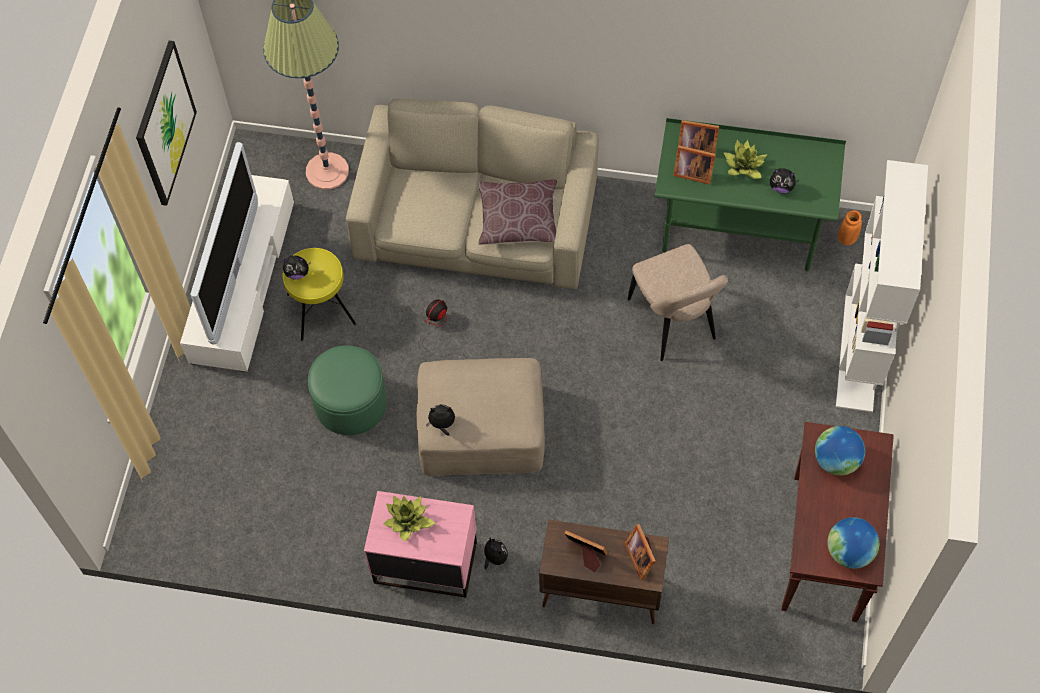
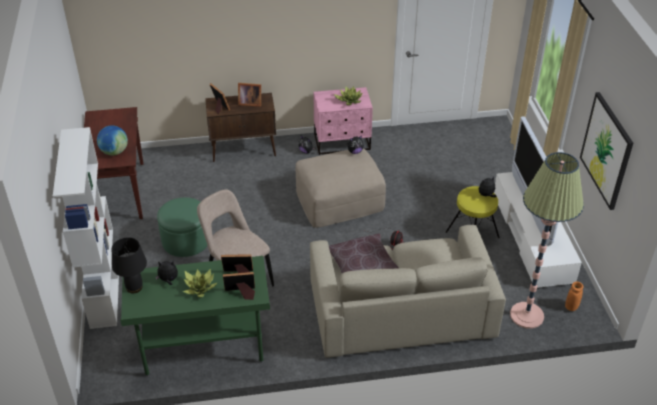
camera: 160 degrees right, 20 degrees down
green ottoman [308,346,387,435] -> green ottoman moved to [157,197,207,257]
globe [827,517,879,569] -> none
orange vase [838,210,862,245] -> orange vase moved to [565,282,583,311]
none -> black table lamp [112,237,147,293]

